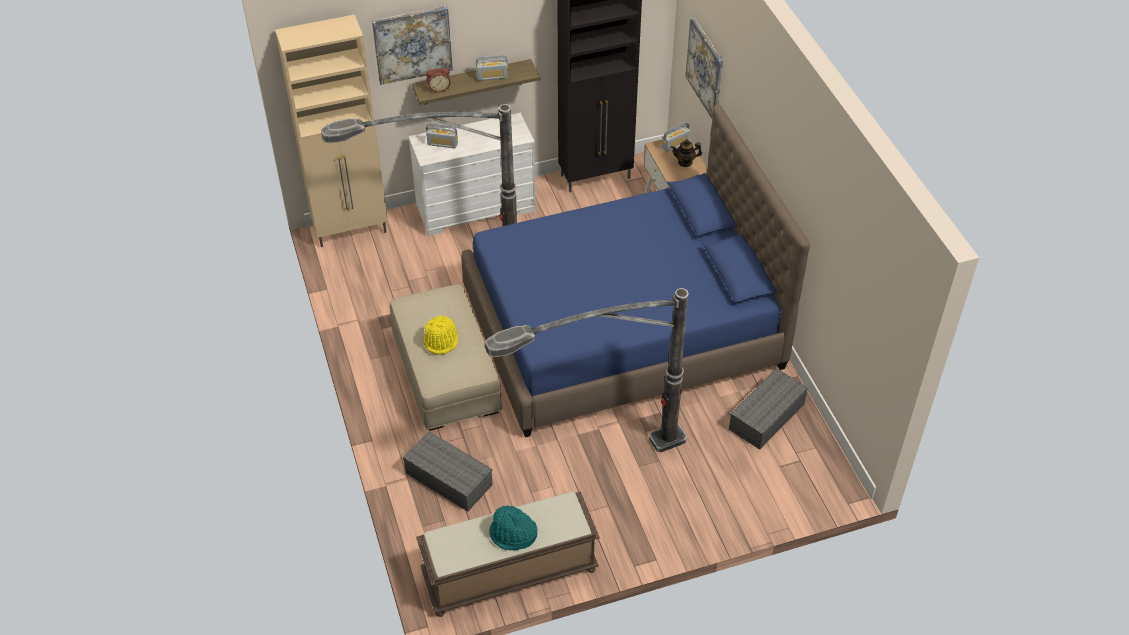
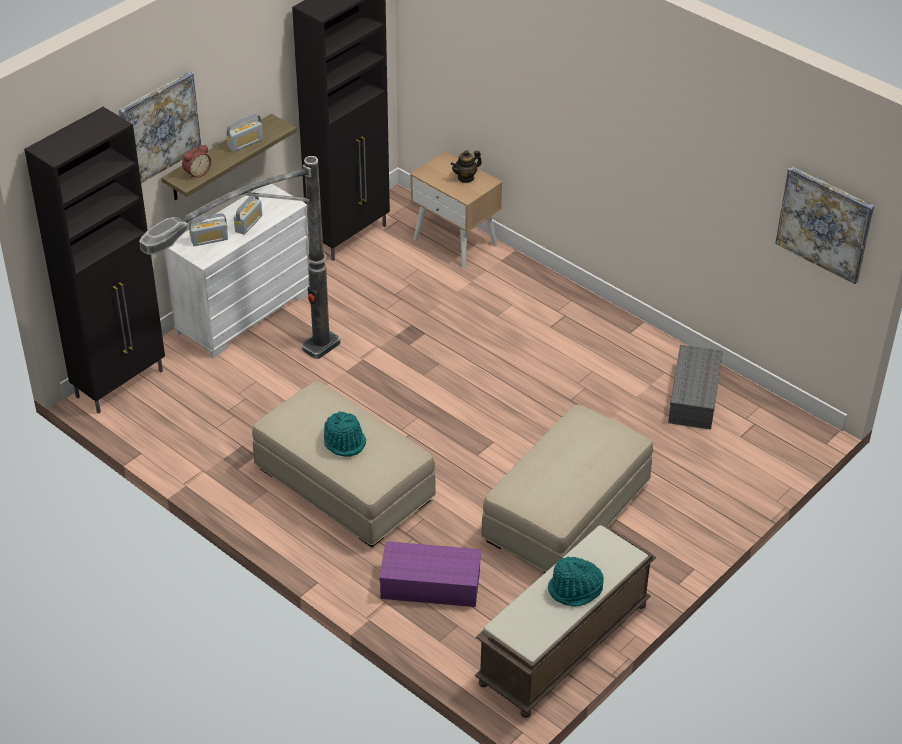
camera: 30 degrees left, 5 degrees down
beige cabinet [275,14,388,247] -> black cabinet [24,107,165,414]
grey storage box [403,431,493,512] -> purple storage box [379,541,481,607]
yellow hat [423,316,458,355] -> turquoise hat [324,411,366,457]
blue bed [461,105,810,437] -> none
floor lamp [485,288,688,452] -> beige ottoman [481,404,653,573]
radio [662,122,690,152] -> radio moved to [234,196,262,235]
picture [685,17,723,118] -> picture moved to [775,166,874,284]

